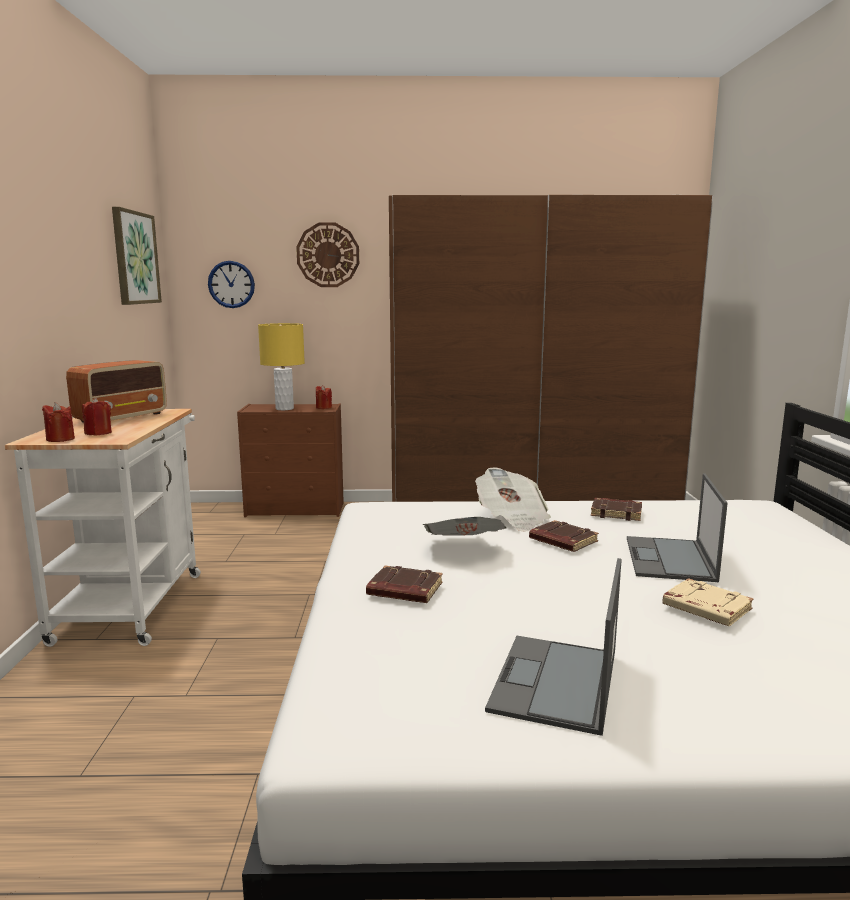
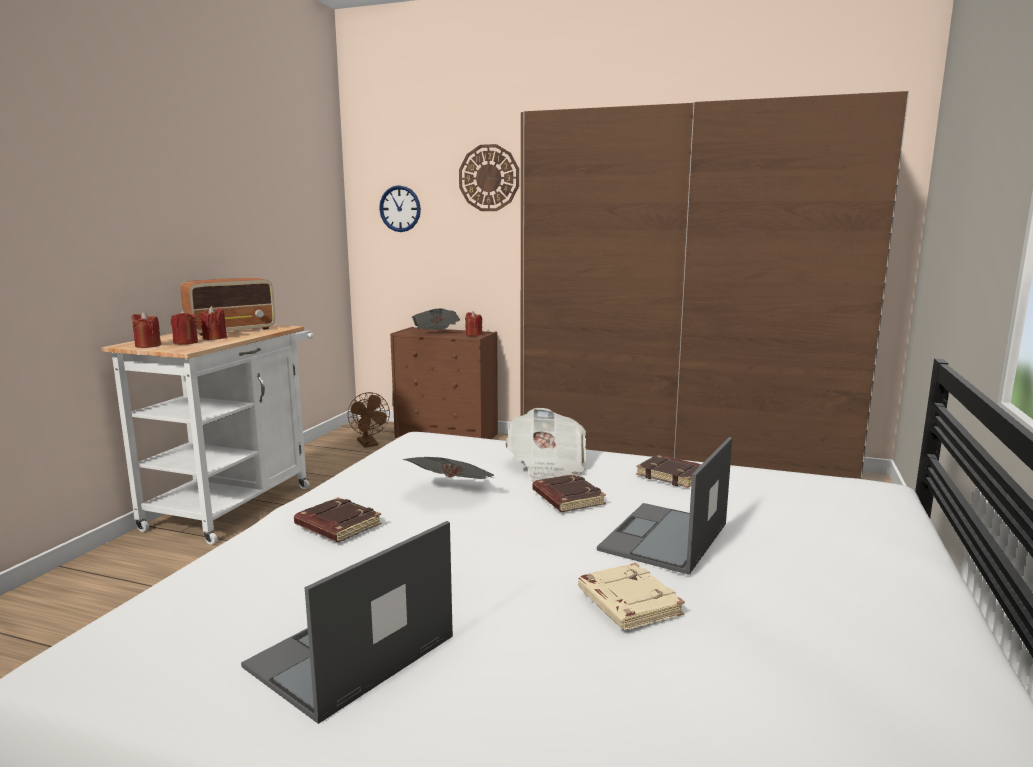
camera: 20 degrees right, 0 degrees up
picture [112,207,162,305] -> none
yellow table lamp [258,323,305,410] -> newspaper [412,308,460,330]
none -> red candle [200,306,227,340]
none -> brown fan [348,392,390,447]

